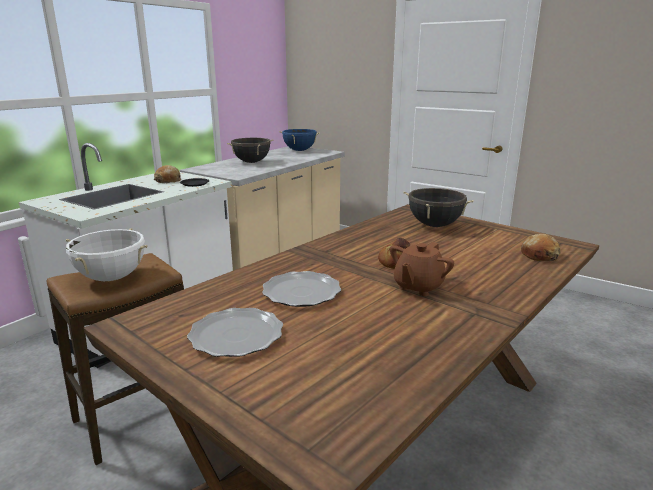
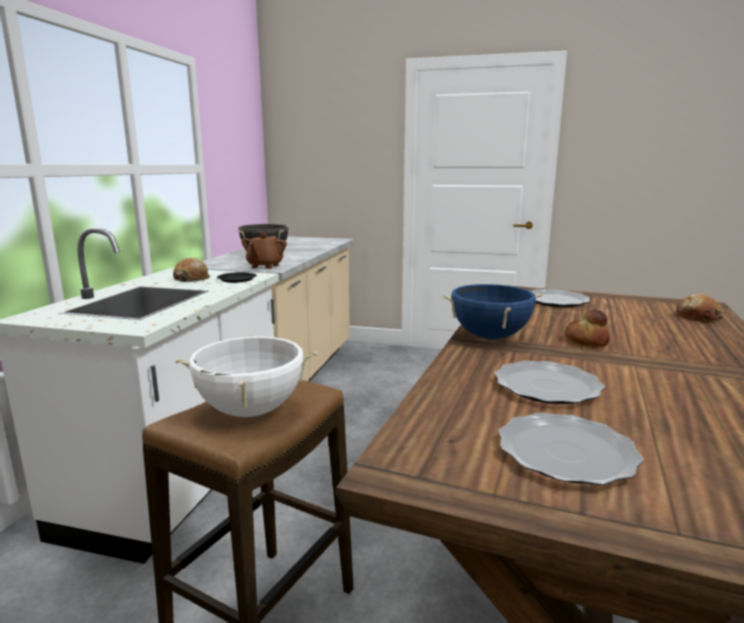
camera: 20 degrees left, 5 degrees down
blue cooking pot [279,129,320,151] -> blue cooking pot moved to [442,284,543,339]
brown teapot [390,242,454,296] -> brown teapot moved to [242,233,287,269]
black cooking pot [403,188,474,227] -> plate [530,289,590,307]

